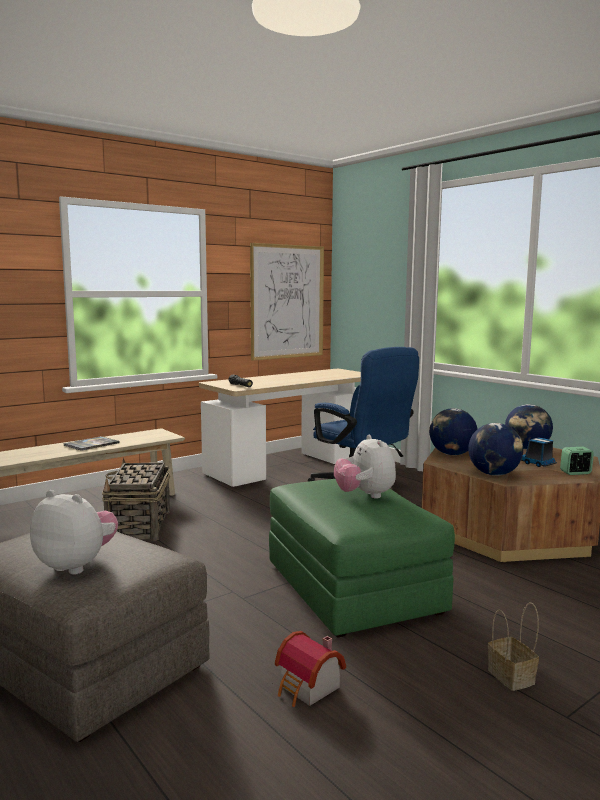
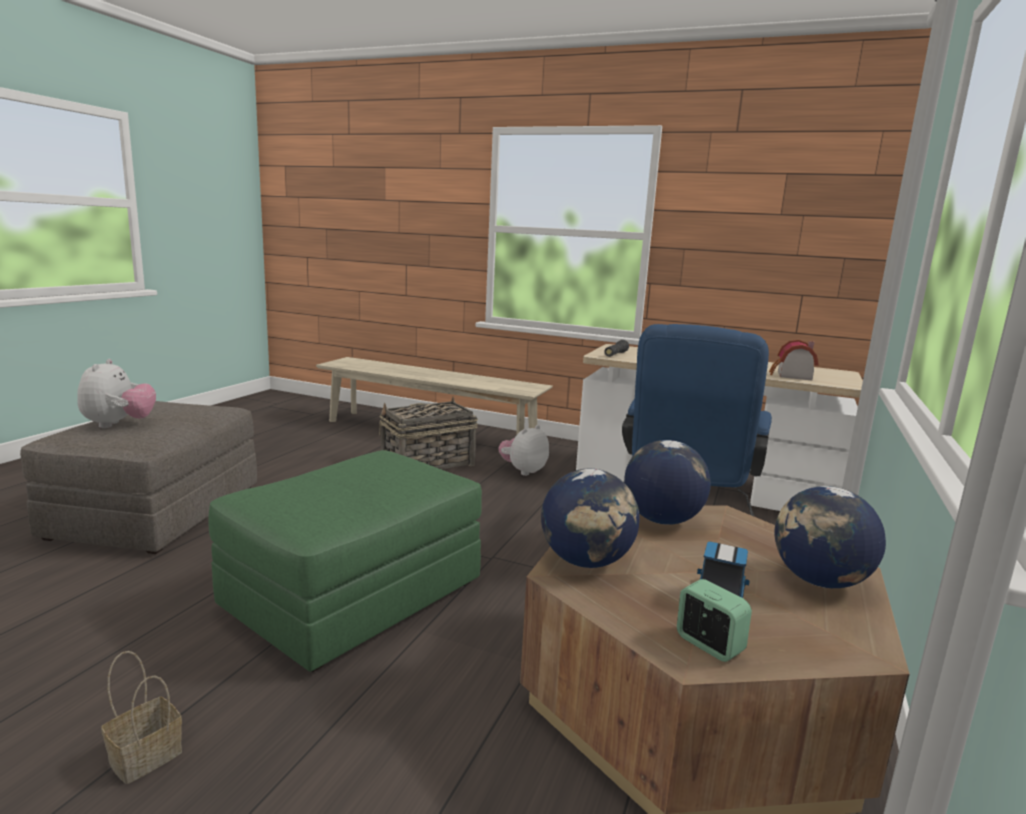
camera: 60 degrees right, 5 degrees up
book [63,436,120,451] -> none
picture [250,243,324,361] -> none
toy house [275,631,346,707] -> toy house moved to [769,340,819,381]
plush toy [334,435,396,498] -> plush toy moved to [498,425,549,476]

